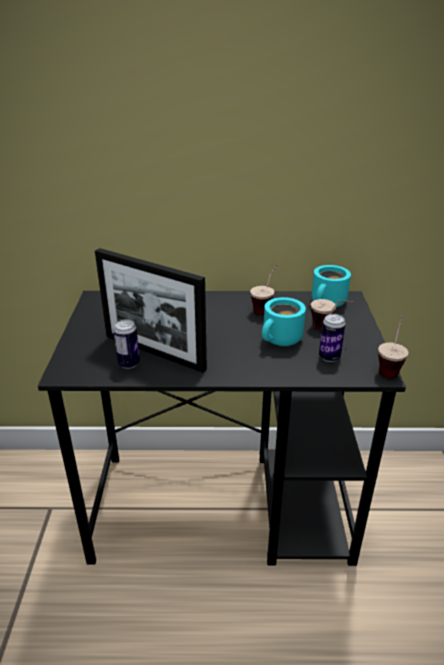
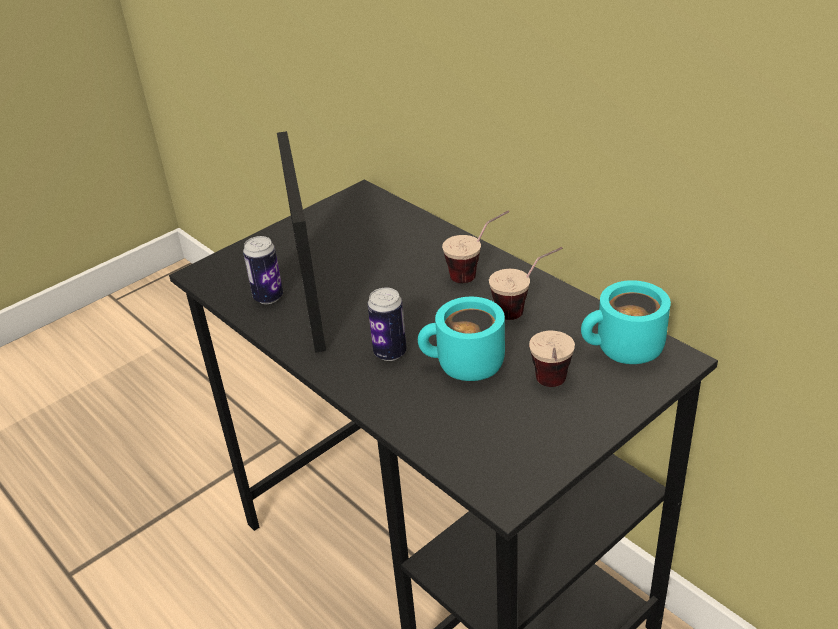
camera: 50 degrees right, 5 degrees up
can [319,314,346,362] -> can moved to [368,288,407,361]
cup [378,315,408,378] -> cup moved to [442,210,509,283]

